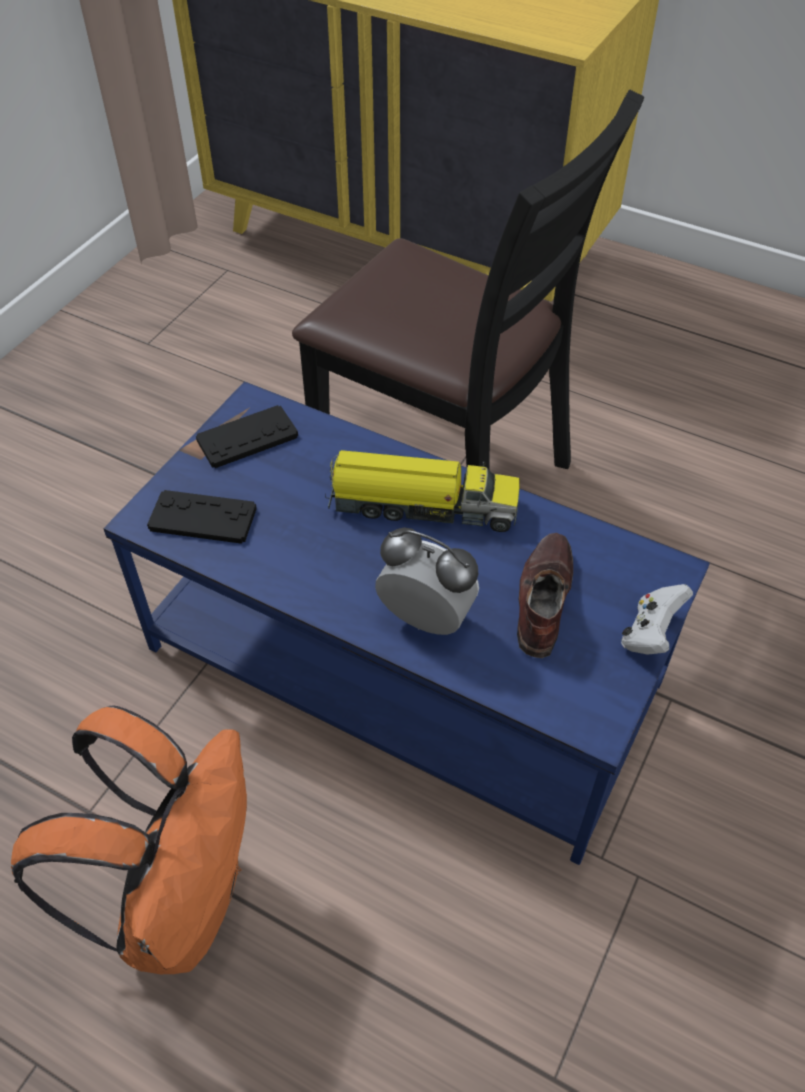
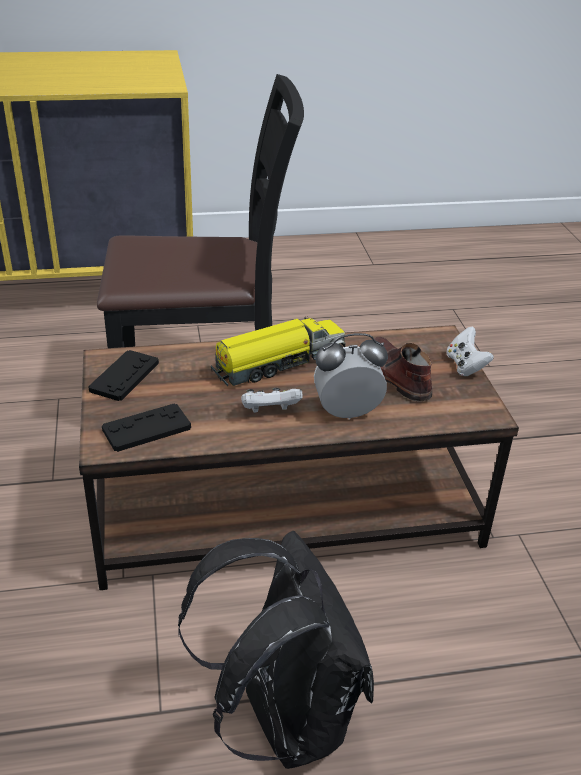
camera: 40 degrees left, 15 degrees down
orange backpack [11,705,247,974] -> black backpack [178,530,374,769]
blue coffee table [103,382,710,865] -> brown coffee table [79,325,519,590]
none -> white game controller [241,388,303,413]

